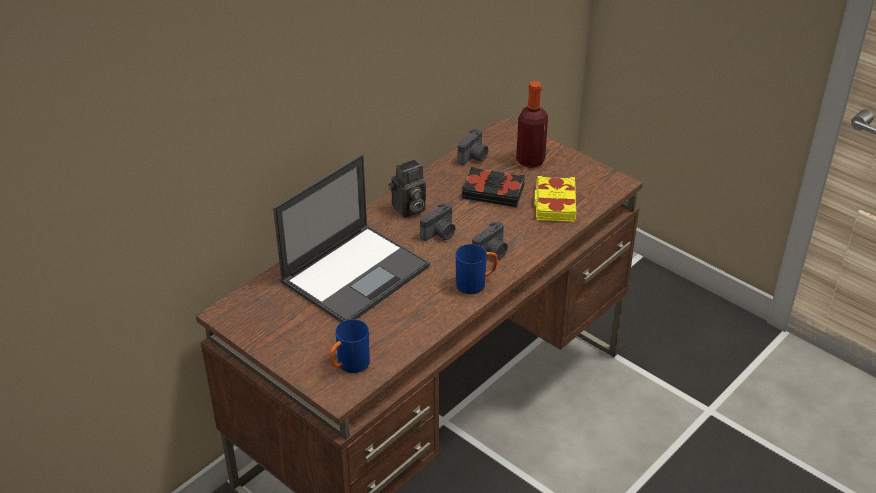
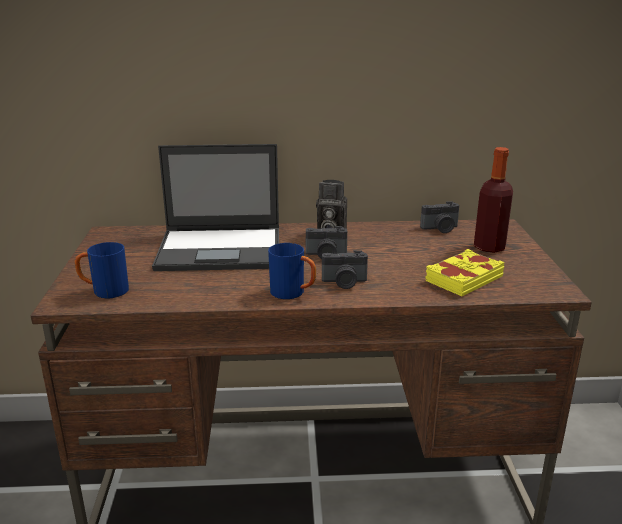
camera: 45 degrees right, 15 degrees down
black book [462,166,525,207] -> none

